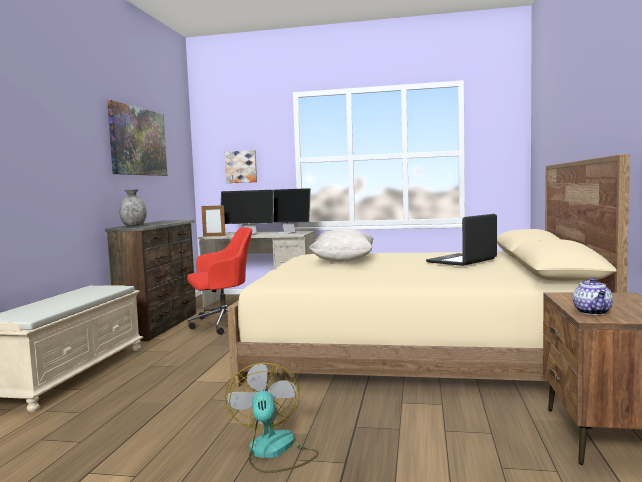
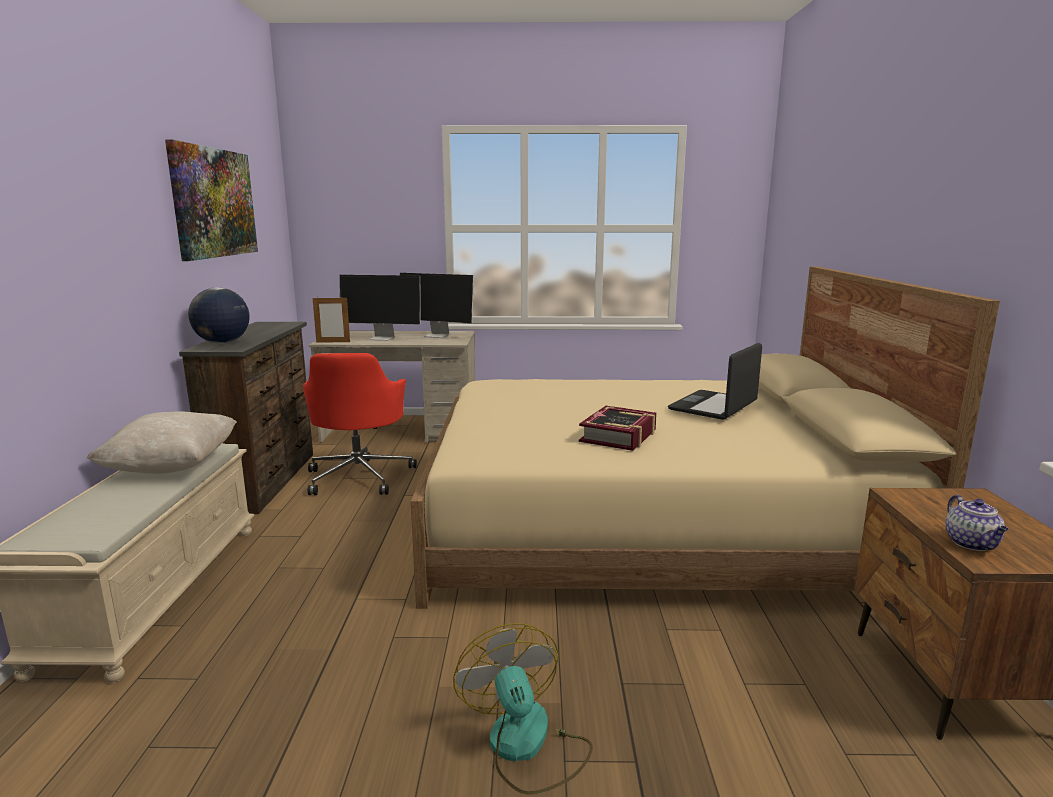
camera: 10 degrees left, 10 degrees up
grey vase [119,190,147,226] -> globe [188,287,250,344]
red office chair [187,227,252,335] -> red office chair turned 120 degrees clockwise [303,353,417,495]
picture [225,150,257,183] -> none
beige pillow [309,229,374,262] -> beige pillow moved to [87,411,237,474]
none -> book [579,406,657,451]

